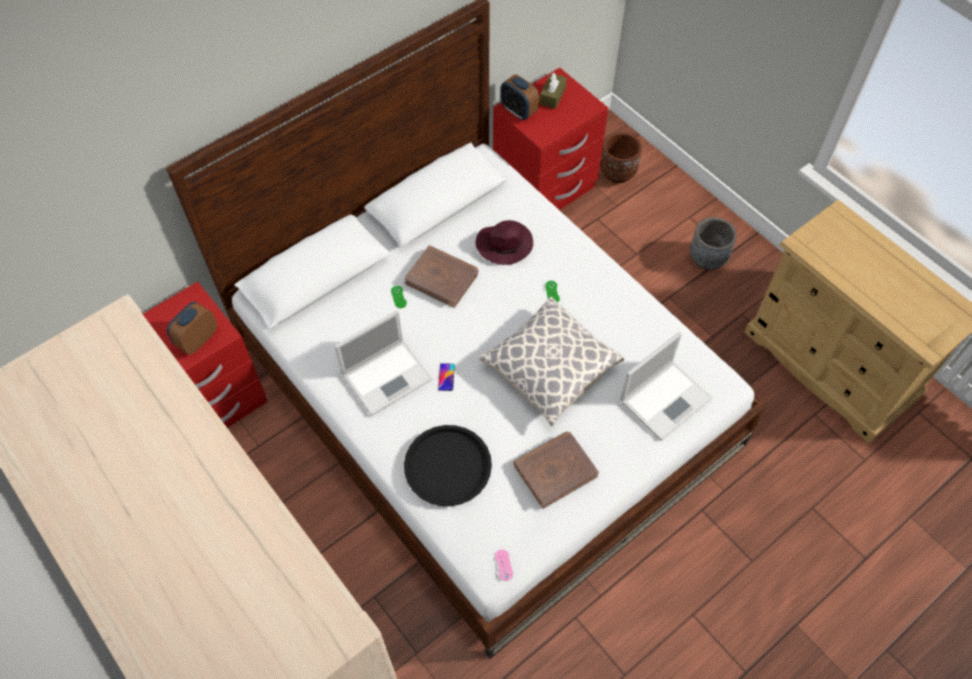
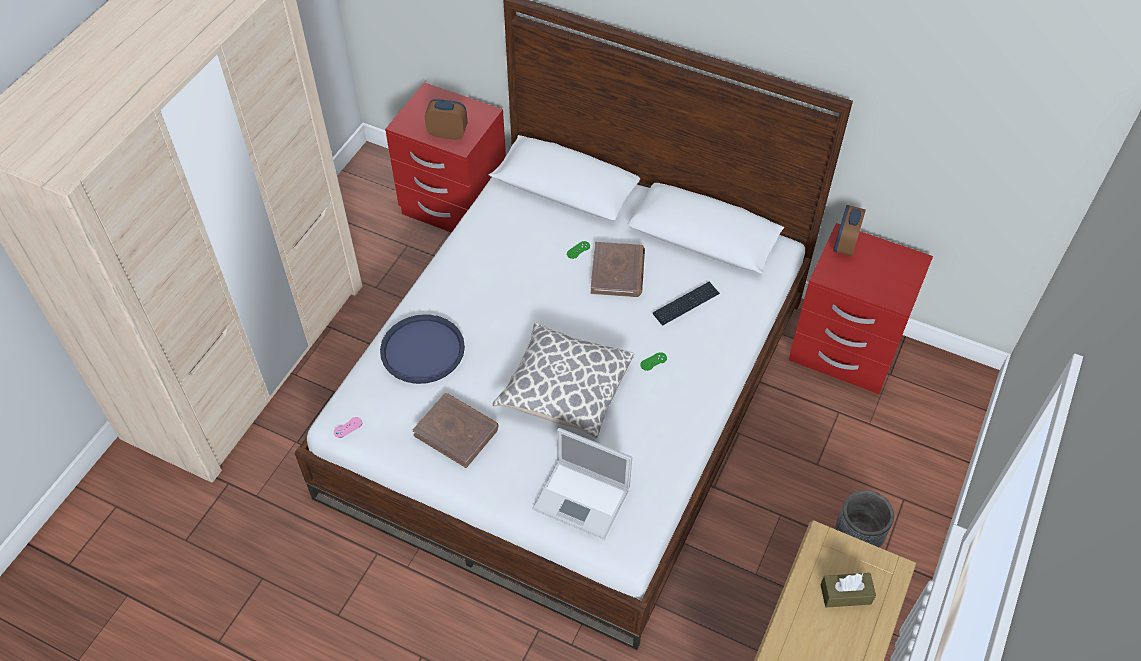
camera: 65 degrees right, 5 degrees down
laptop [334,310,432,416] -> none
black tray [404,425,492,506] -> blue tray [380,314,465,384]
phone [438,363,455,391] -> none
purple hat [476,220,533,265] -> keyboard [653,281,720,325]
brown tissue box [540,73,567,109] -> brown tissue box moved to [820,573,876,608]
brown planter [600,132,642,183] -> none

